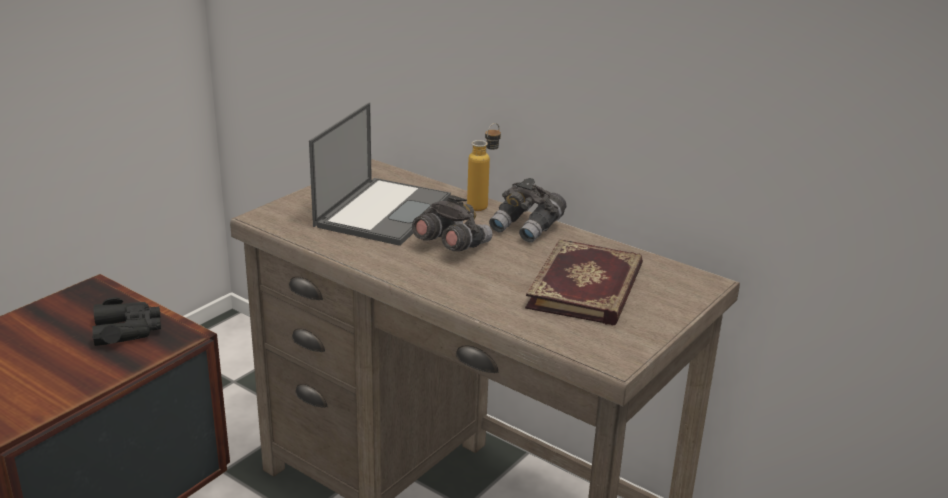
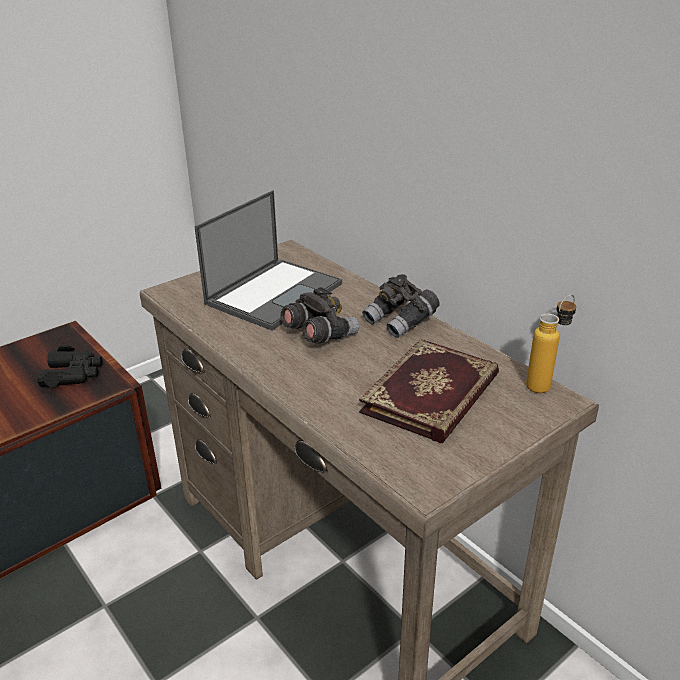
camera: 15 degrees right, 5 degrees up
bottle [467,123,501,211] -> bottle moved to [526,295,576,393]

